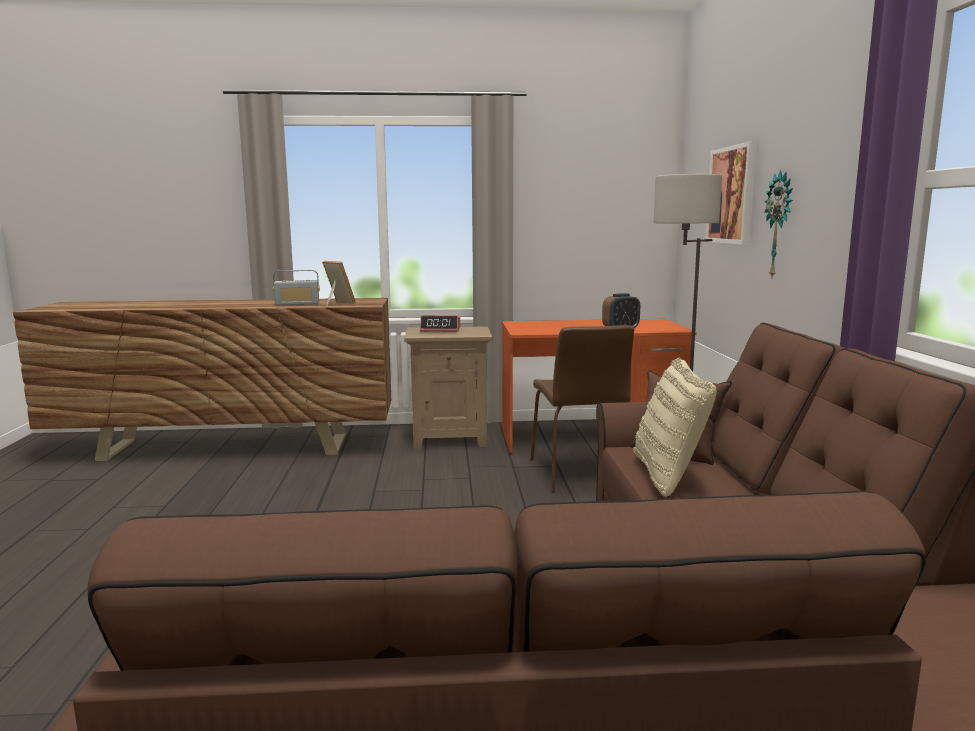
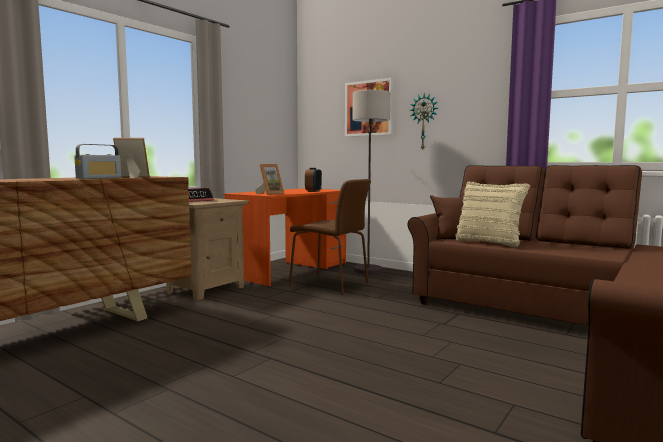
camera: 50 degrees left, 5 degrees down
none -> picture frame [256,164,284,195]

